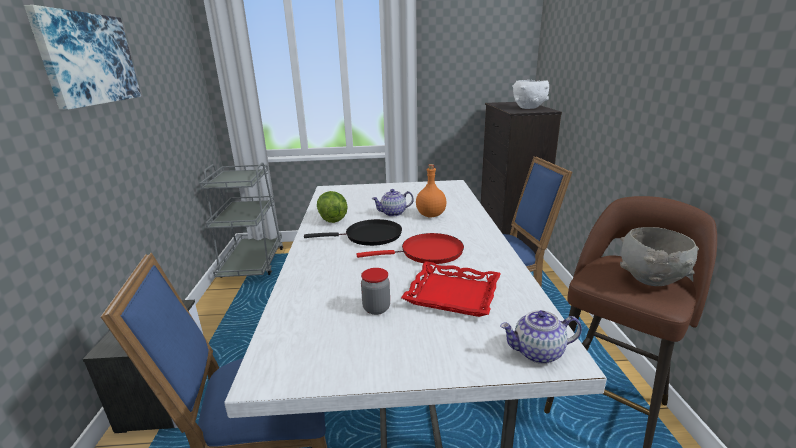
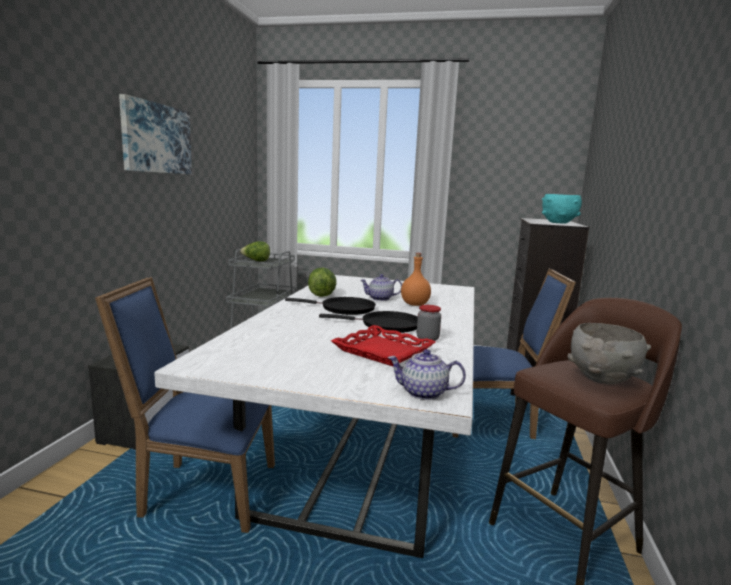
camera: 15 degrees right, 10 degrees down
red frying pan [357,233,464,264] -> black frying pan [319,311,418,333]
jar [361,268,390,315] -> jar moved to [417,305,441,341]
white bowl [512,80,549,109] -> turquoise bowl [542,194,582,224]
none -> lettuce [240,241,270,261]

